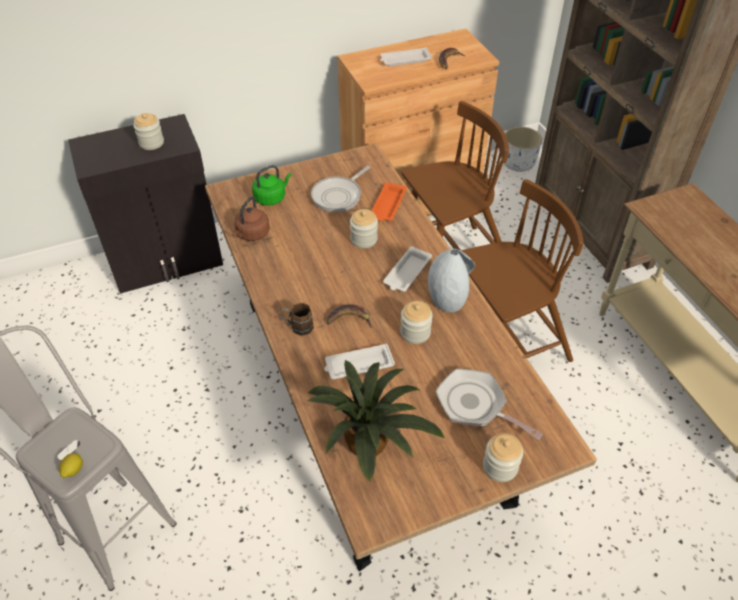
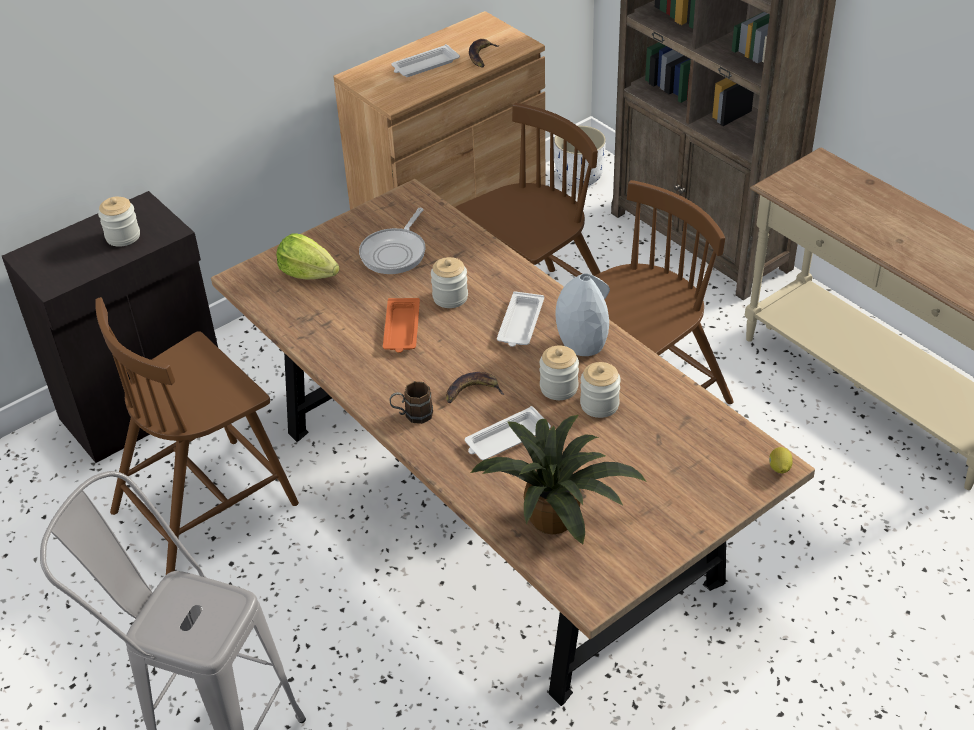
camera: 15 degrees left, 5 degrees down
lemon [59,453,83,478] -> lemon moved to [769,447,793,474]
brown kettle [233,196,270,241] -> none
green kettle [252,165,292,206] -> lettuce [276,233,340,279]
orange tray [372,182,407,221] -> orange tray moved to [383,298,420,353]
frying pan [436,369,543,440] -> none
jar [483,433,523,482] -> jar moved to [580,362,621,418]
none -> brown chair [95,297,299,575]

